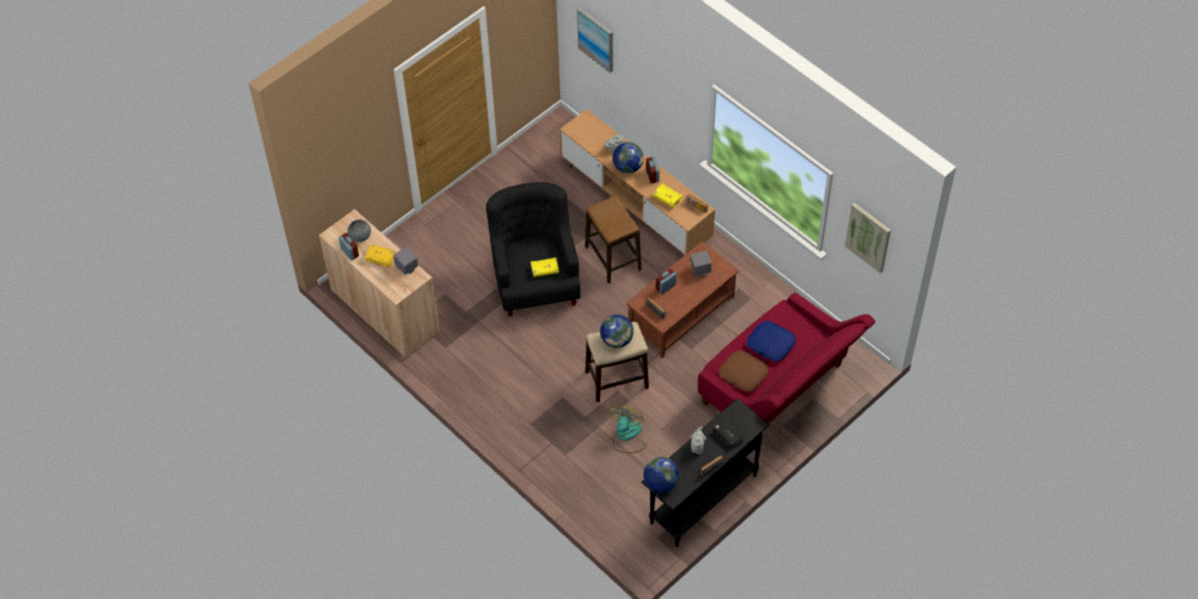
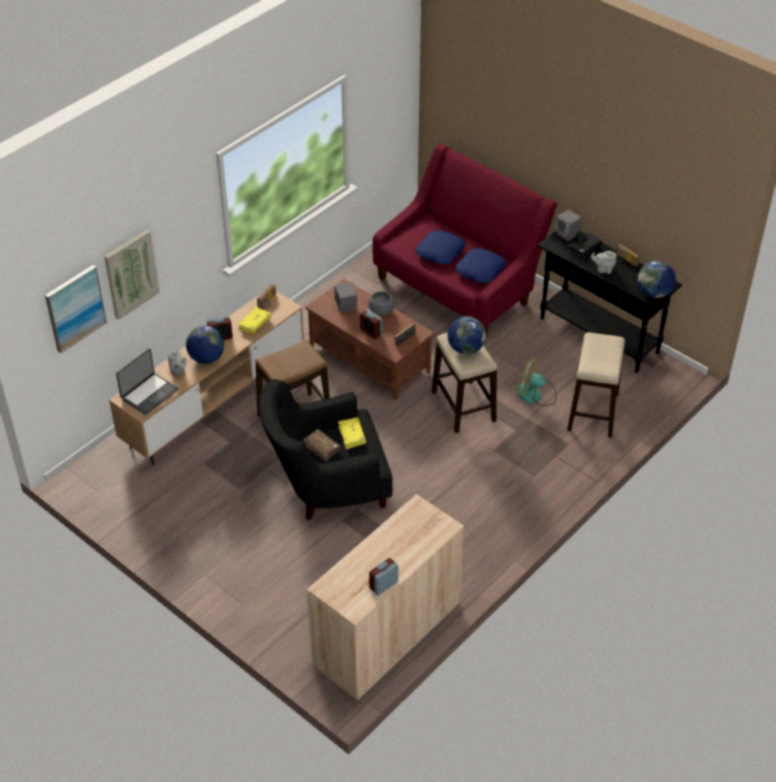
camera: 95 degrees left, 10 degrees down
grey bowl [348,219,371,242] -> grey bowl moved to [368,291,394,316]
yellow book [365,244,396,268] -> none
grey speaker [394,246,418,275] -> grey speaker moved to [554,210,582,241]
brown pillow [719,350,769,392] -> blue pillow [455,248,506,283]
picture [845,203,891,273] -> picture moved to [104,230,160,320]
none -> laptop [116,348,178,415]
none -> brown book [303,429,341,462]
none -> stool [567,333,625,438]

